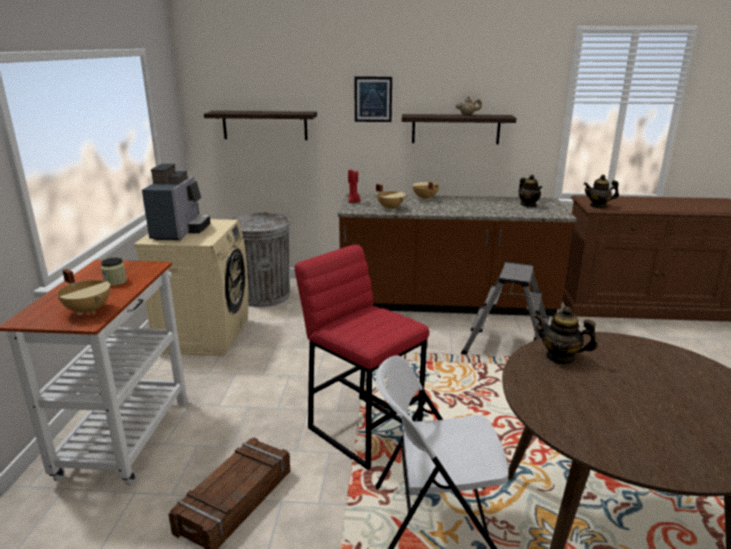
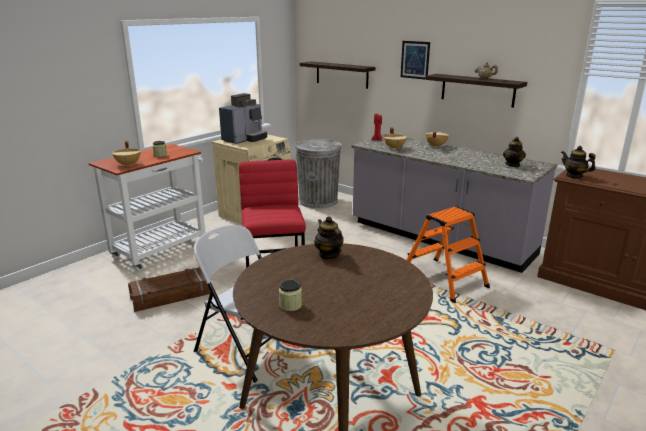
camera: 35 degrees right, 0 degrees up
brown counter [338,194,577,316] -> grey counter [351,134,557,273]
grey step ladder [461,261,550,354] -> orange step ladder [407,206,490,303]
none -> jar [279,280,302,311]

